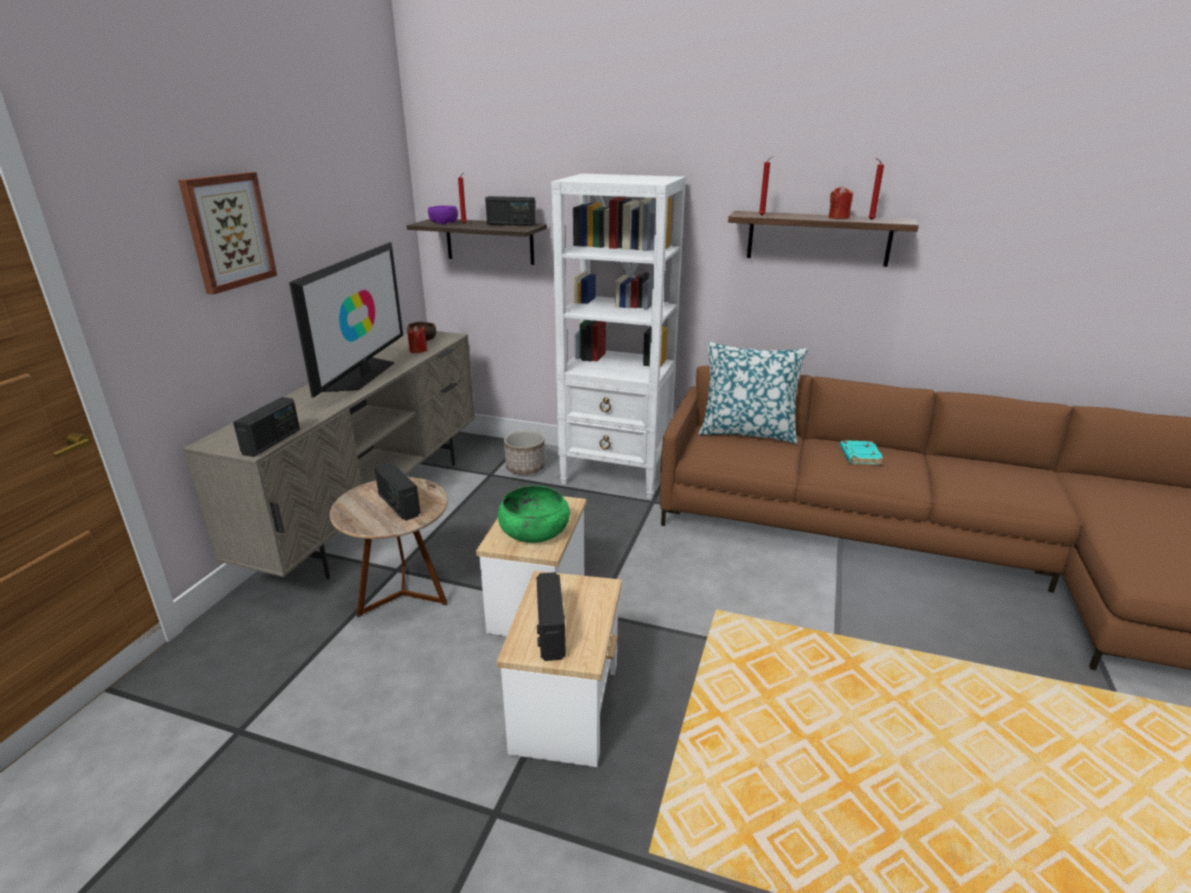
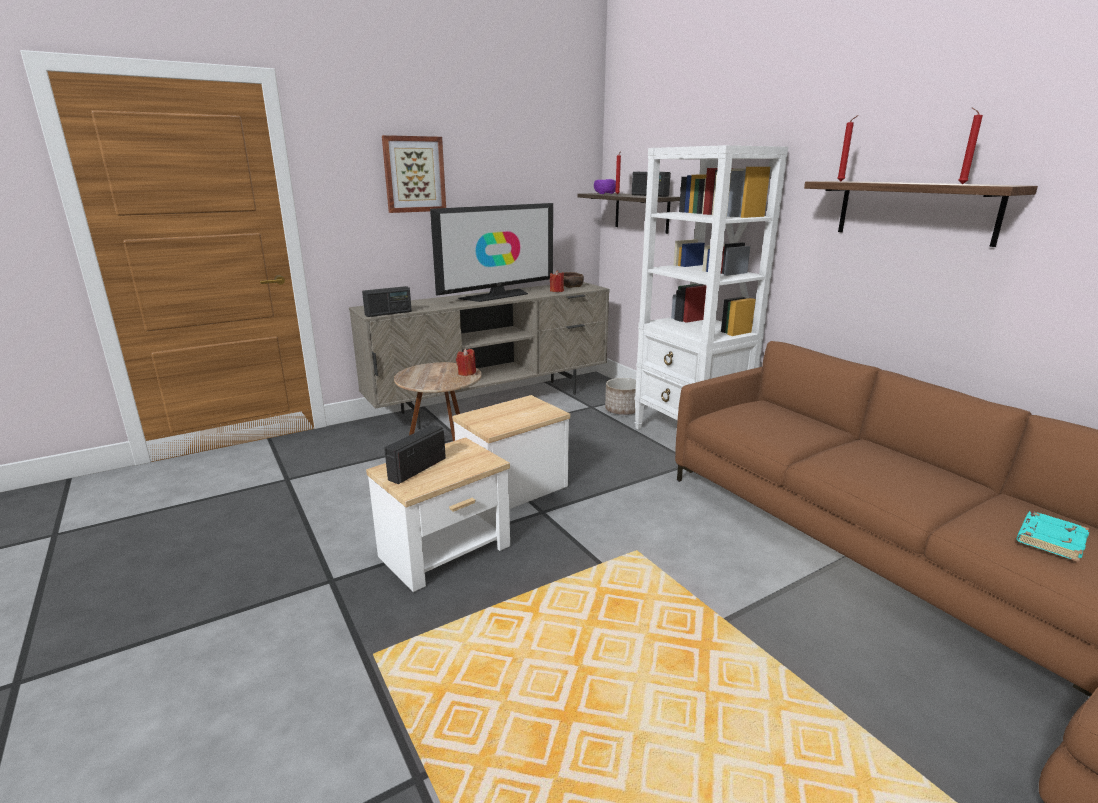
camera: 40 degrees right, 5 degrees down
radio [374,462,420,521] -> none
green bowl [498,486,570,543] -> none
pillow [699,342,808,444] -> none
red candle [828,186,853,219] -> red candle moved to [456,348,476,376]
turquoise book [840,440,884,465] -> turquoise book moved to [1016,511,1089,562]

